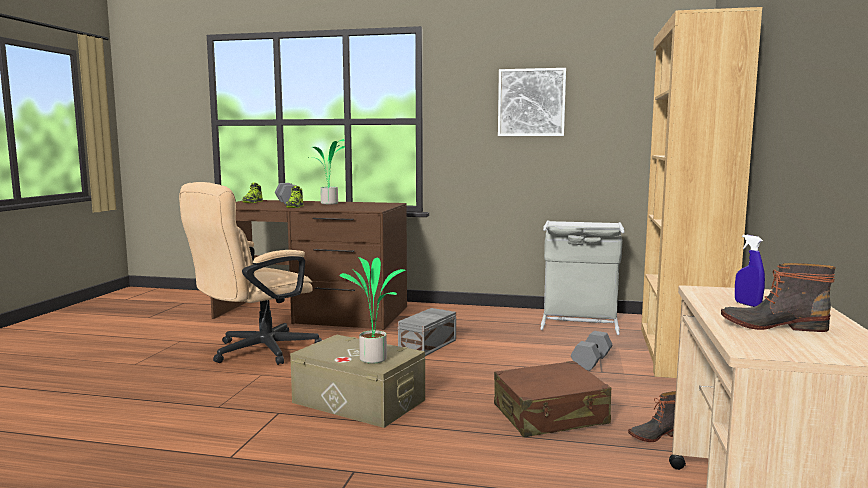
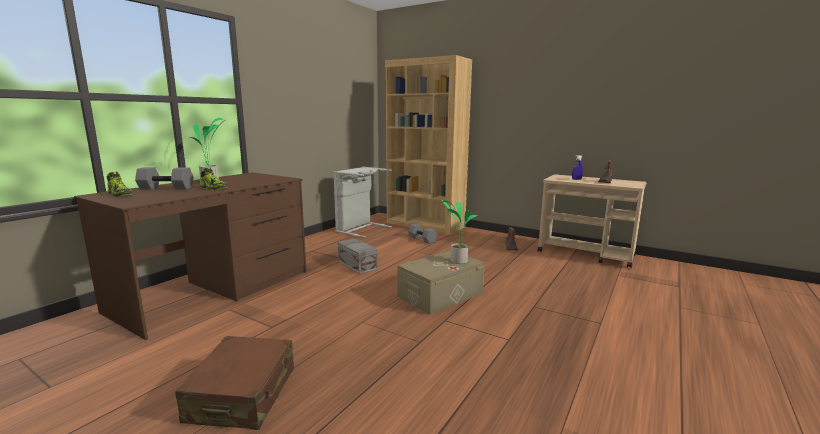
camera: 70 degrees left, 5 degrees up
beige office chair [179,182,322,365] -> none
brown suitcase [494,361,611,437] -> brown suitcase moved to [175,336,294,430]
picture [498,68,566,136] -> none

